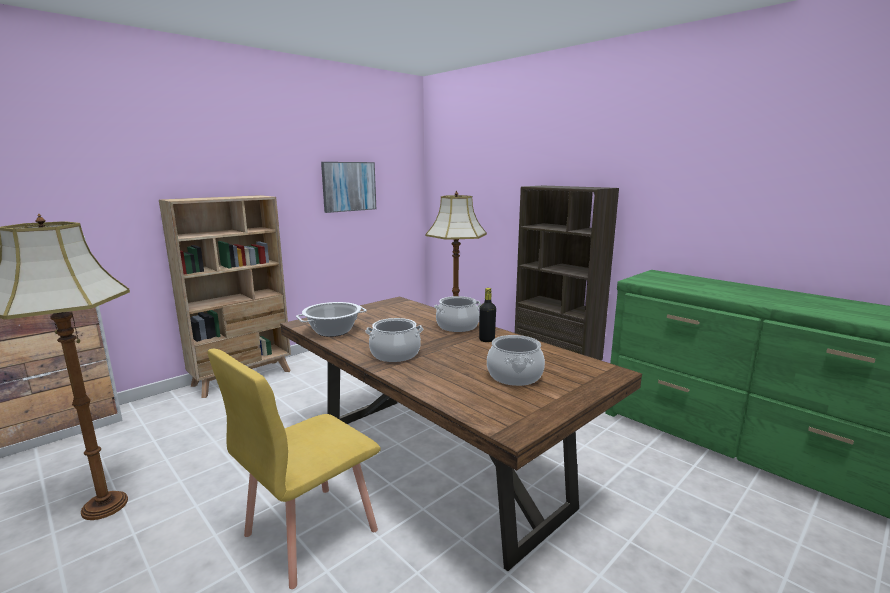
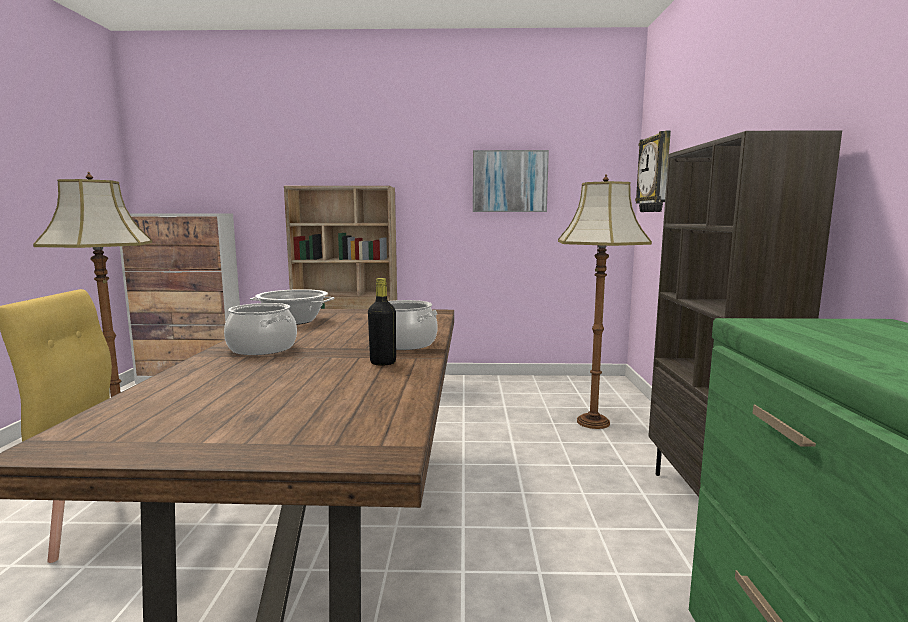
camera: 45 degrees right, 5 degrees down
cooking pot [487,335,545,386] -> none
none -> wall clock [635,131,671,212]

